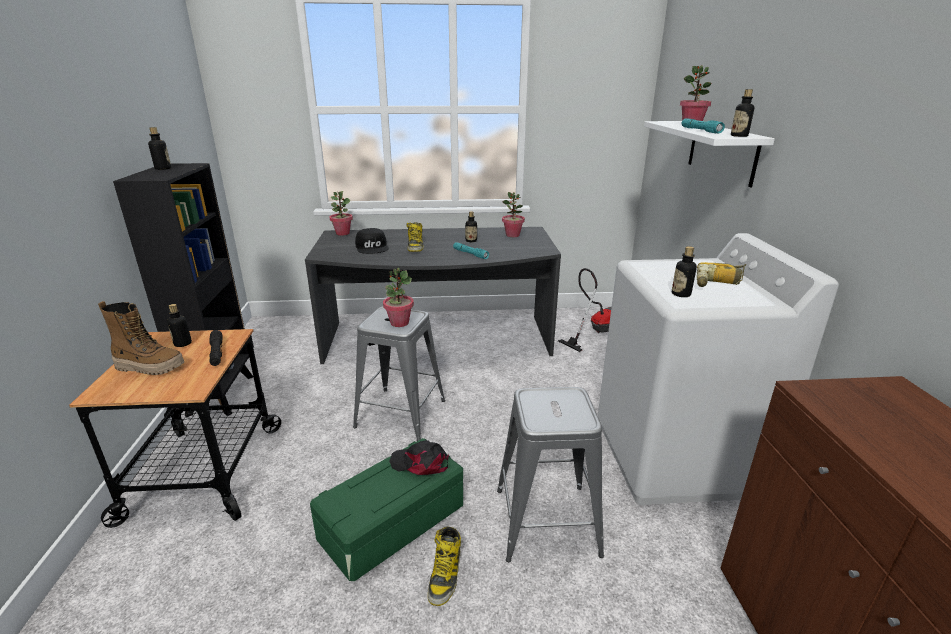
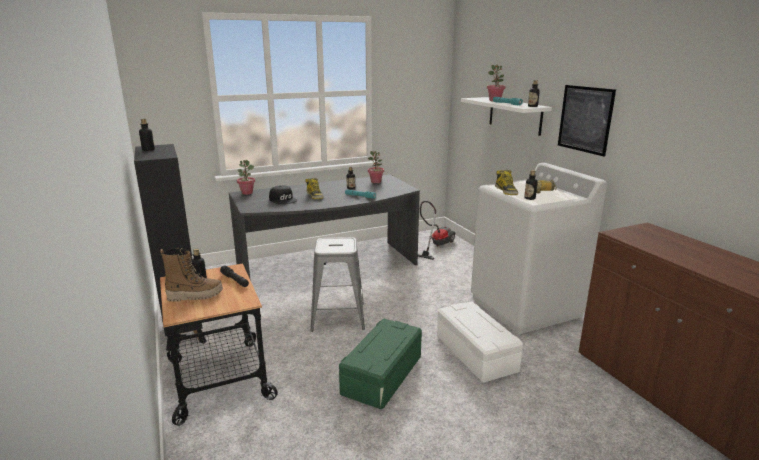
camera: 20 degrees left, 5 degrees down
potted plant [383,268,414,327] -> none
black cap [389,440,449,475] -> none
boot [428,527,461,606] -> boot moved to [495,170,518,195]
grey stool [497,387,604,562] -> white storage box [437,301,523,383]
none -> picture [558,85,616,157]

